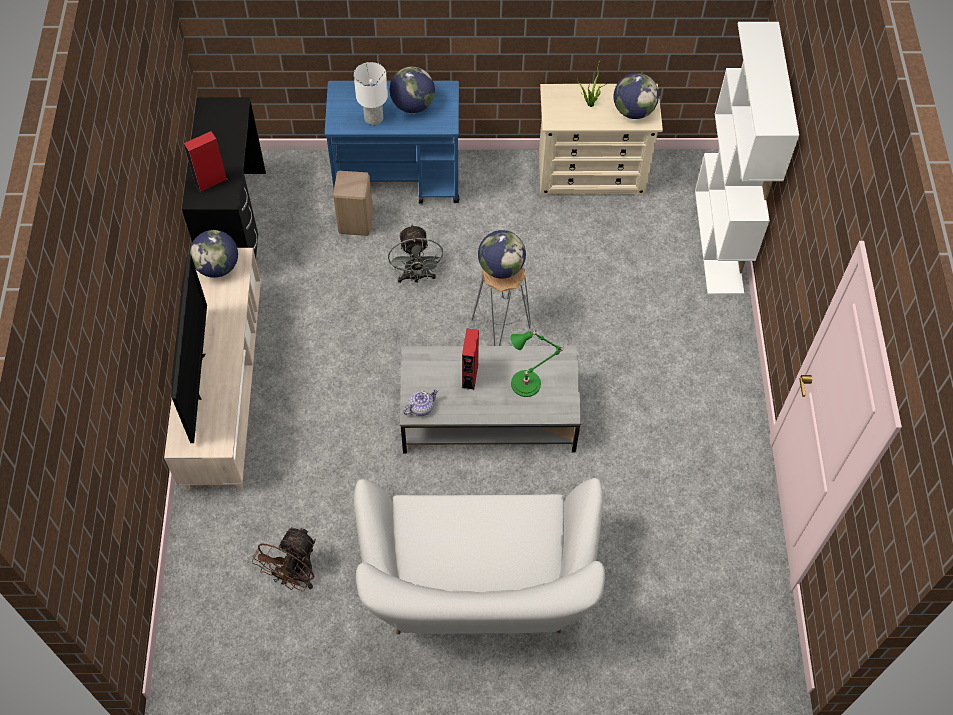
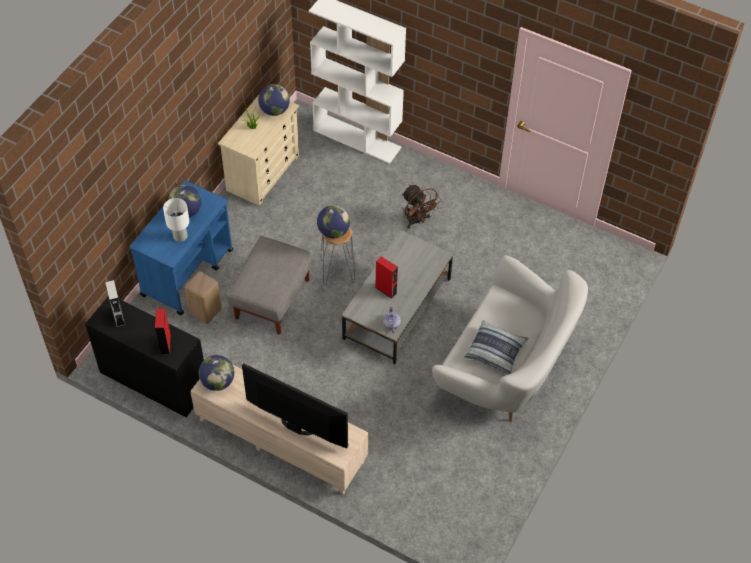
camera: 60 degrees left, 5 degrees down
brown fan [252,527,316,592] -> brown fan moved to [402,184,441,229]
grey fan [388,224,444,283] -> grey ottoman [227,236,311,335]
green table lamp [510,330,564,397] -> none
none -> grey speaker [105,280,126,327]
none -> pillow [464,321,529,375]

